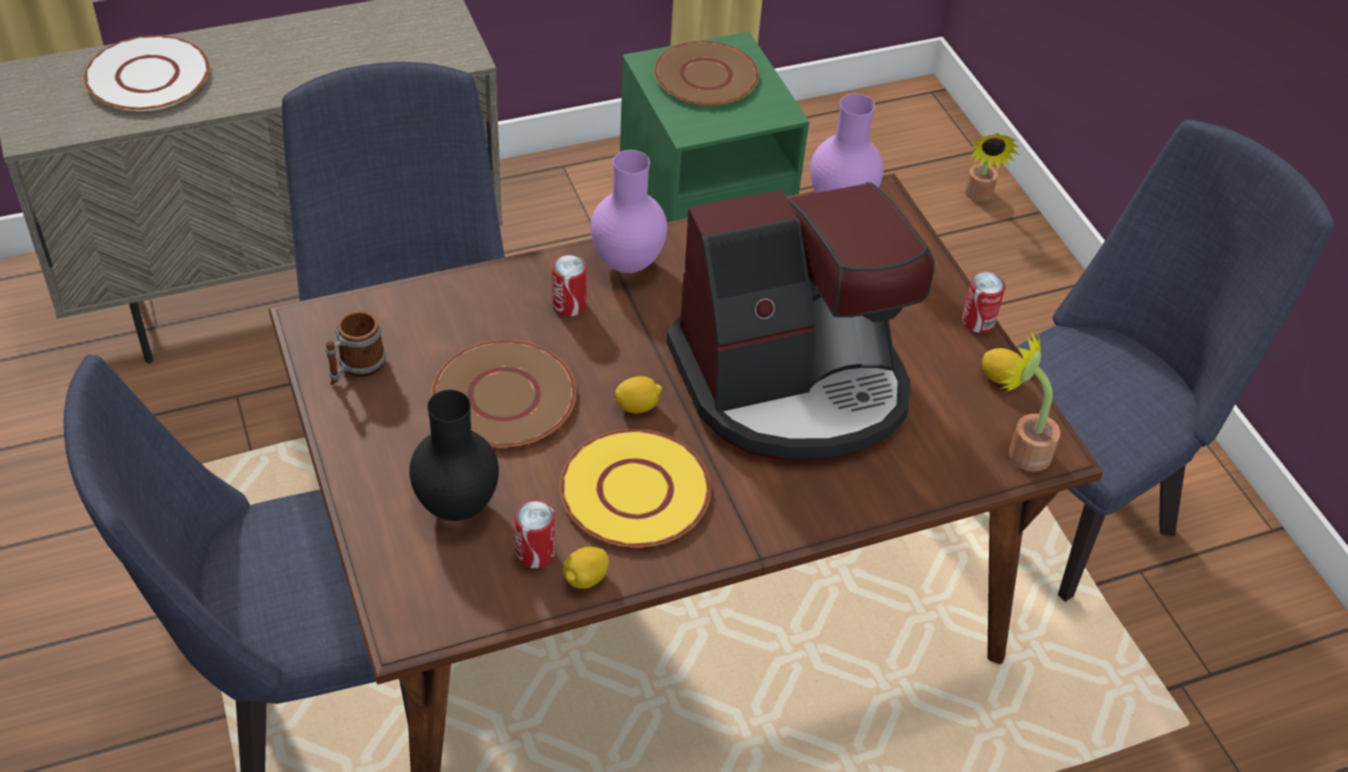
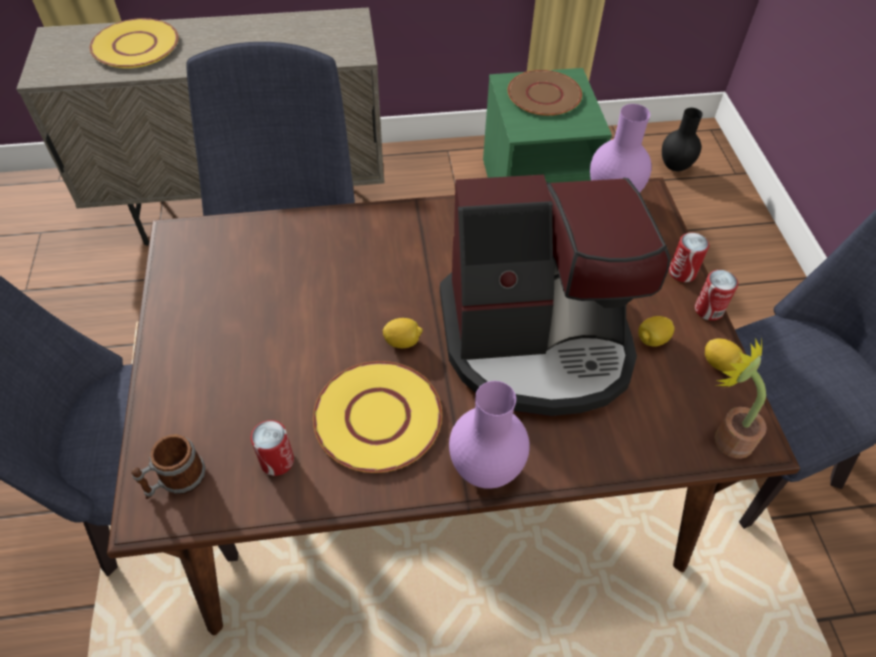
camera: 15 degrees right, 5 degrees up
white plate [84,35,210,111] -> yellow plate [90,18,179,68]
mug [325,310,386,385] -> mug moved to [132,434,206,499]
black vase [409,390,499,521] -> black vase moved to [662,108,703,171]
brown plate [431,340,576,447] -> none
can [552,255,587,316] -> can moved to [669,233,709,282]
lemon [563,547,609,589] -> lemon moved to [638,316,674,347]
purple vase [591,150,667,273] -> purple vase moved to [449,381,530,489]
potted plant [965,133,1019,202] -> none

